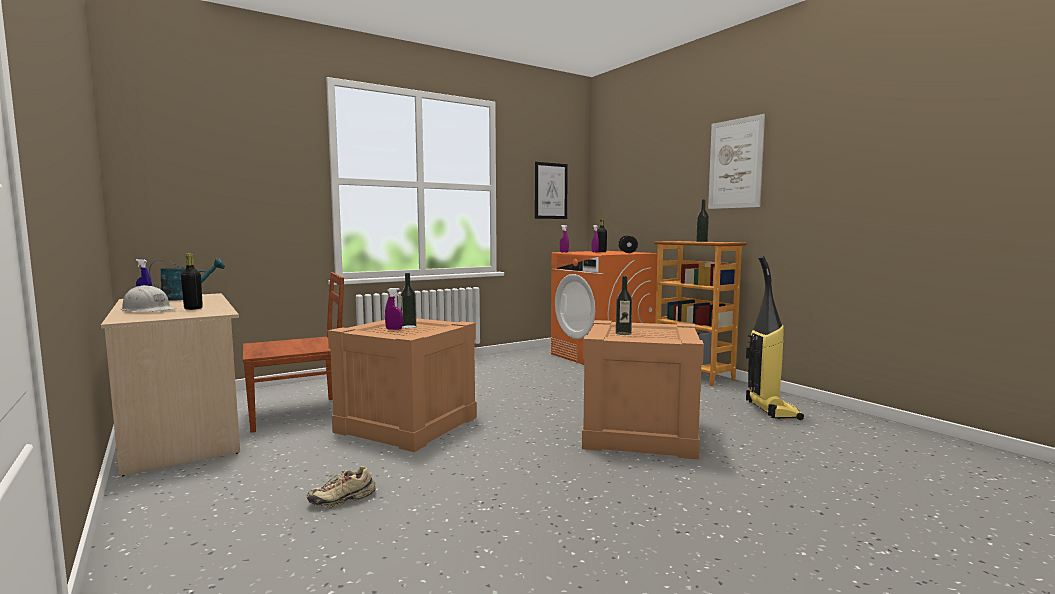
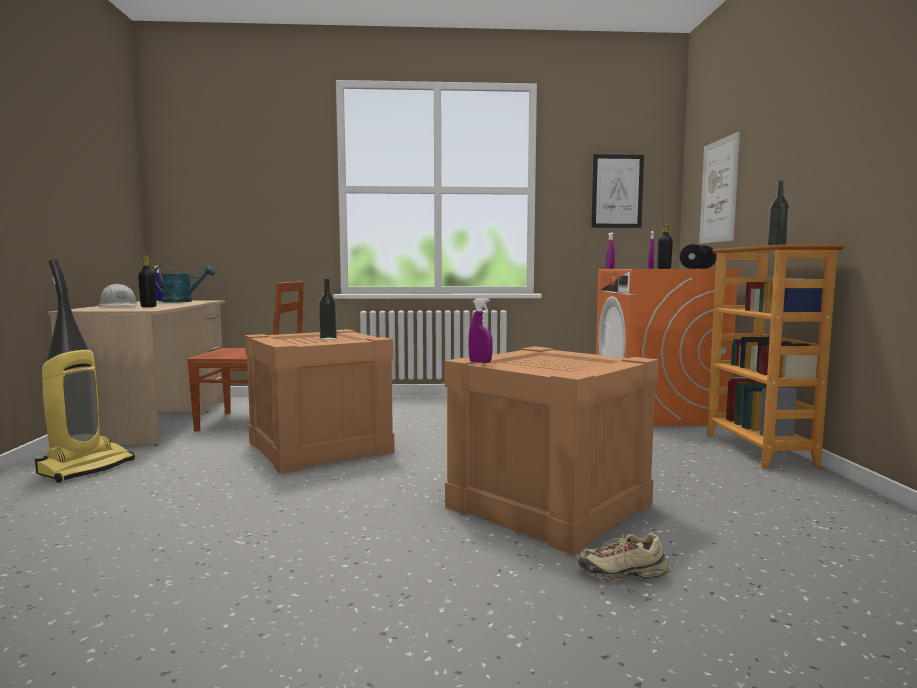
camera: 30 degrees right, 0 degrees up
beige shoe [306,466,376,508] -> beige shoe moved to [576,533,669,582]
purple spray bottle [385,288,403,330] -> purple spray bottle moved to [468,298,493,363]
bottle [616,276,632,335] -> none
picture [708,114,765,209] -> picture moved to [699,132,740,244]
vacuum cleaner [746,256,804,420] -> vacuum cleaner moved to [35,259,135,483]

